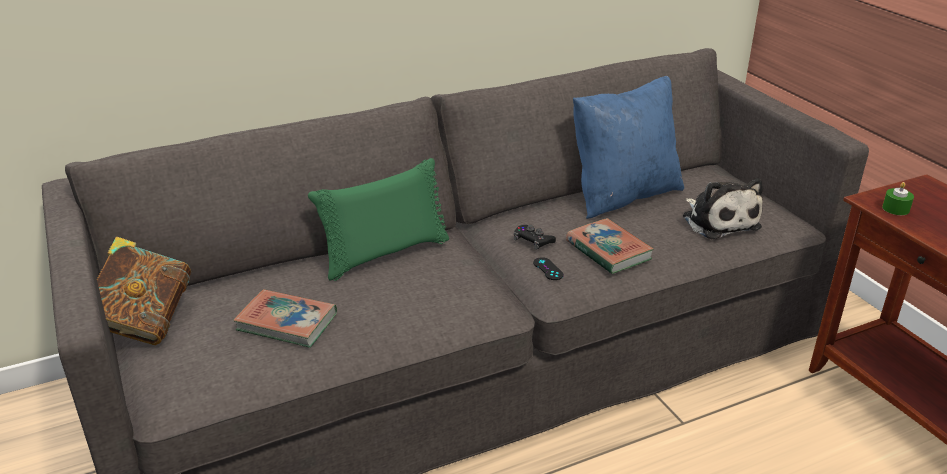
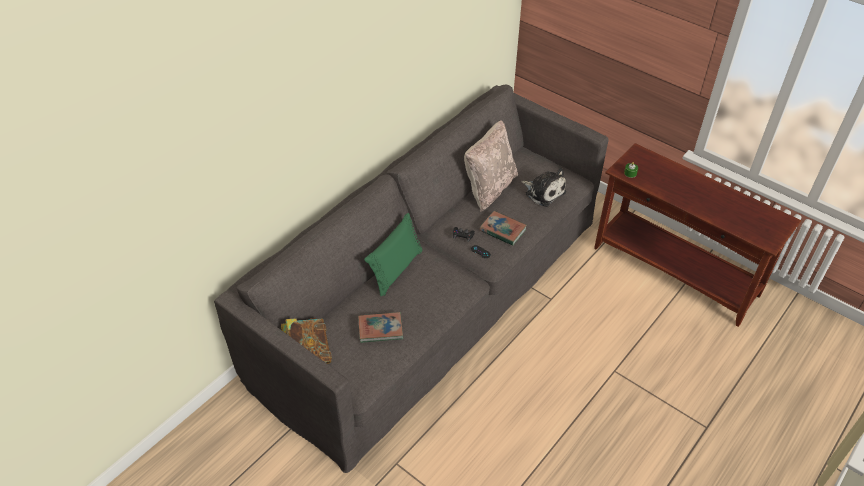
camera: 25 degrees left, 15 degrees up
blue pillow [573,76,684,219] -> beige pillow [464,120,518,212]

